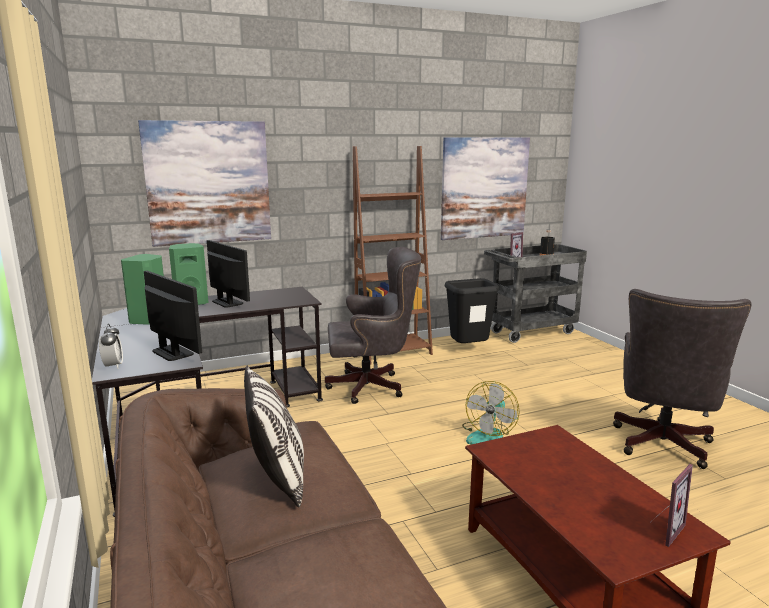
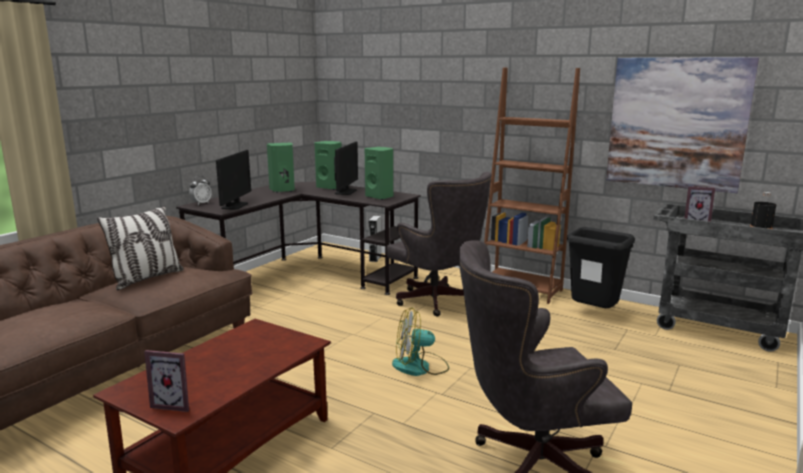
camera: 55 degrees right, 0 degrees up
picture [138,120,271,247] -> none
none -> green speaker [365,147,393,200]
none -> grey speaker [369,216,381,262]

